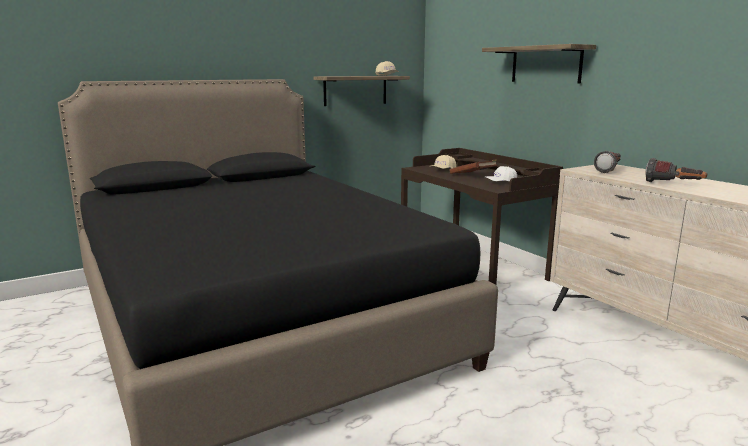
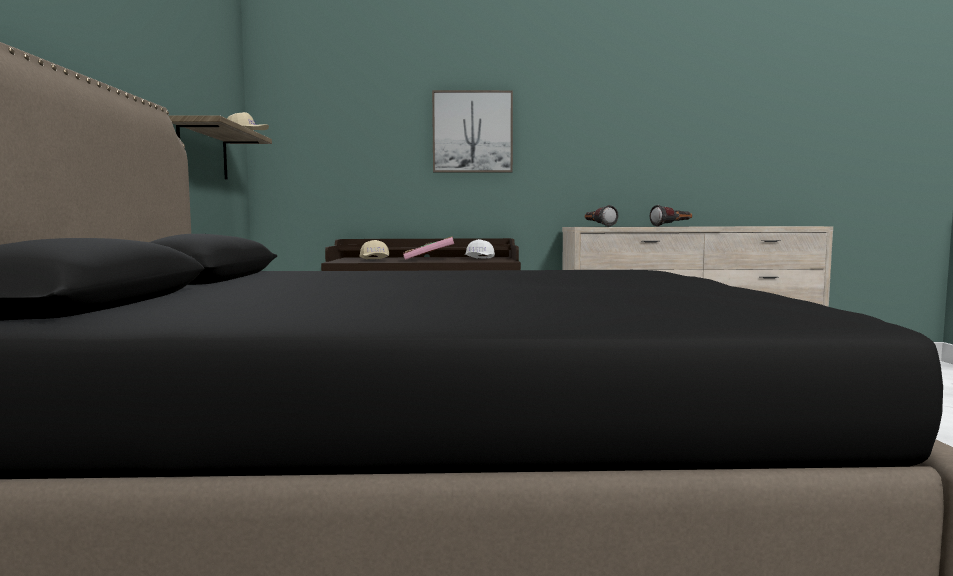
camera: 60 degrees left, 10 degrees down
brown book [449,159,497,174] -> pink book [403,236,454,260]
shelf [482,44,596,84] -> picture [432,90,513,173]

